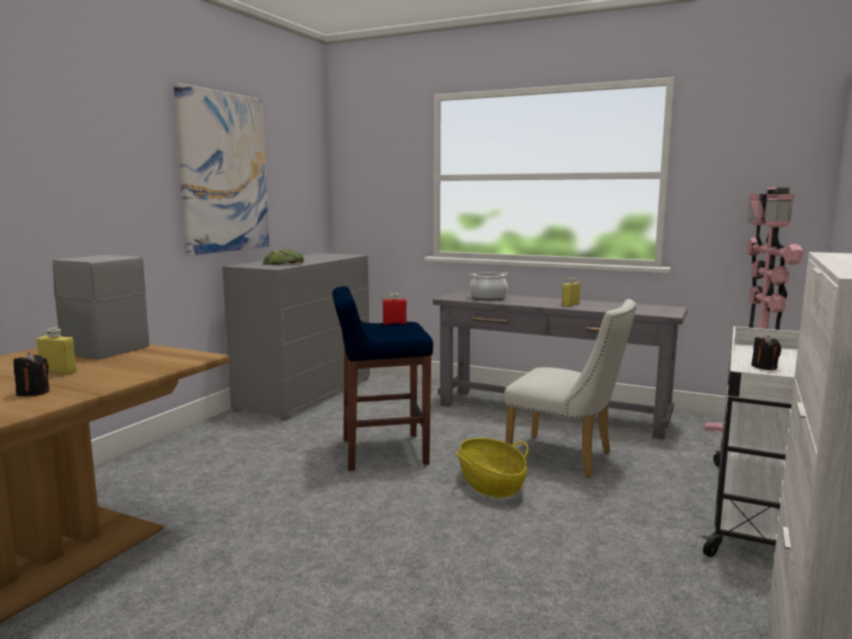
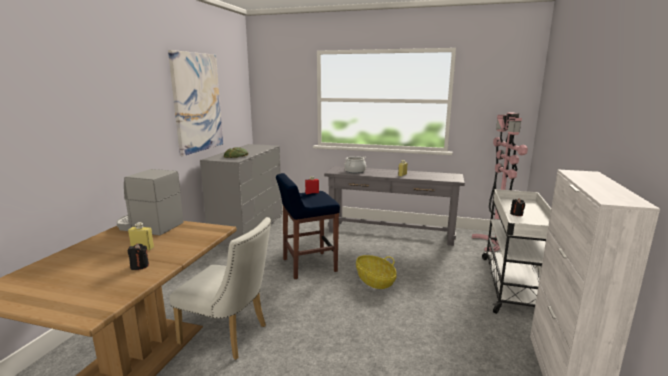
camera: 10 degrees left, 5 degrees up
white chair [504,299,636,478] -> white chair moved to [169,217,271,360]

